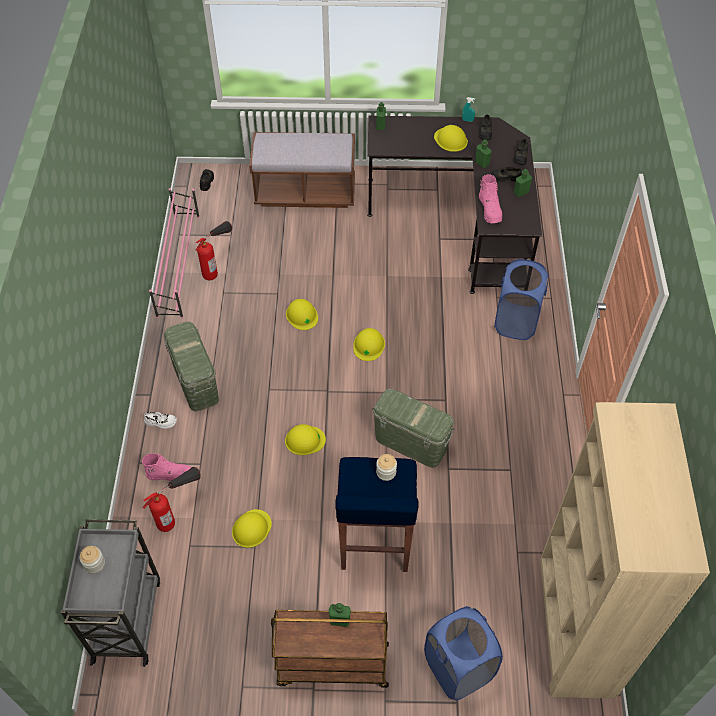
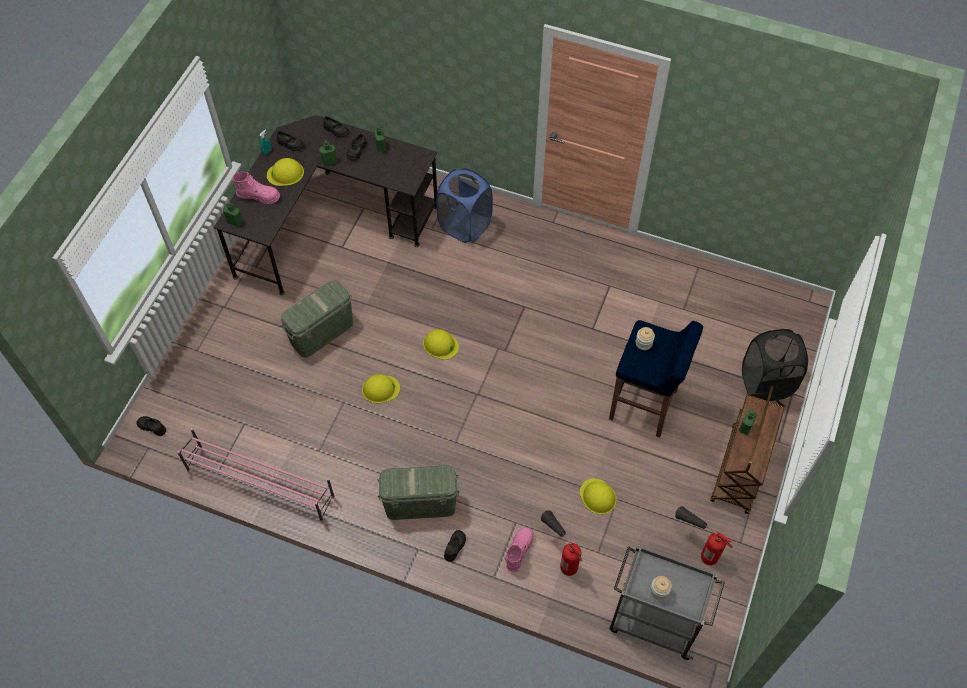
camera: 70 degrees left, 5 degrees up
white shoe [144,412,177,429] -> black shoe [444,530,466,562]
fire extinguisher [195,221,232,280] -> fire extinguisher moved to [675,506,733,565]
brown bench [249,132,355,208] -> none
yellow hard hat [285,424,326,455] -> none
green storage box [372,389,455,468] -> green storage box moved to [281,280,353,358]
blue laundry basket [424,606,503,701] -> black laundry basket [742,329,808,401]
pink boot [479,174,502,223] -> pink boot moved to [233,172,280,204]
beige bookcase [540,402,710,699] -> none

